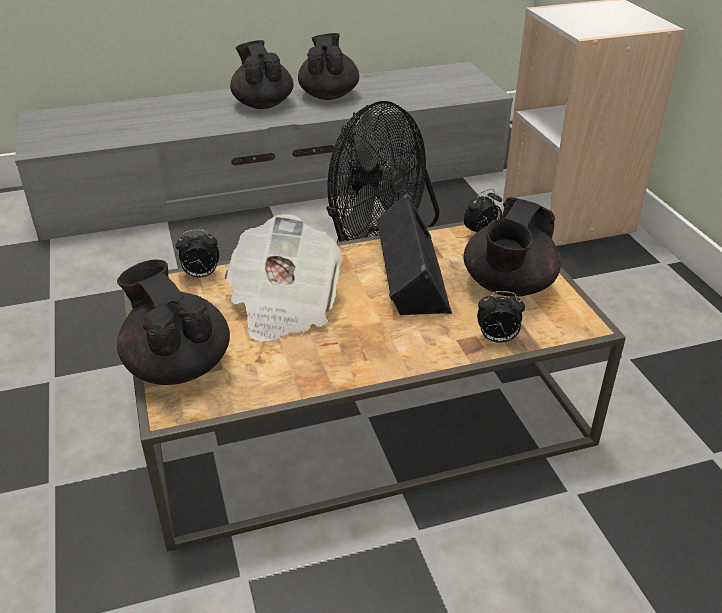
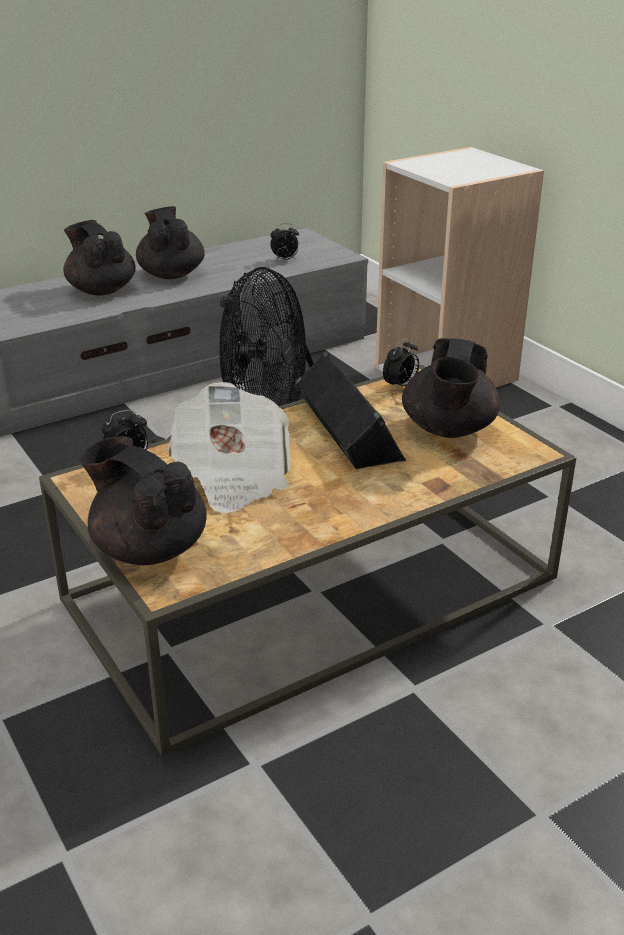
camera: 15 degrees left, 5 degrees down
alarm clock [477,291,525,343] -> alarm clock moved to [270,223,299,261]

